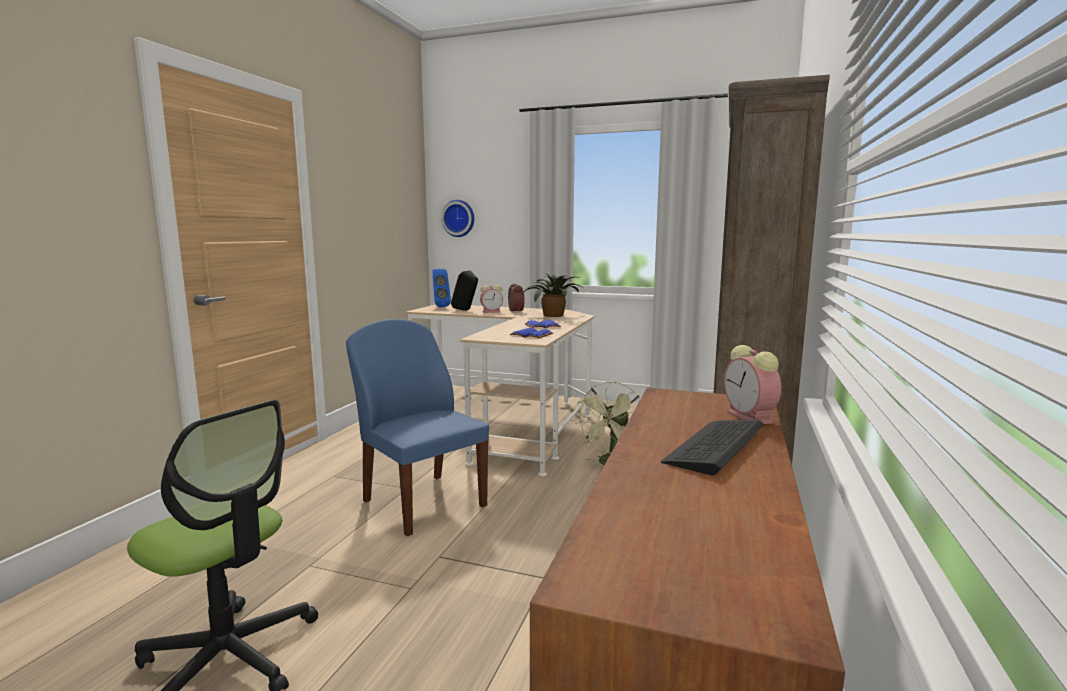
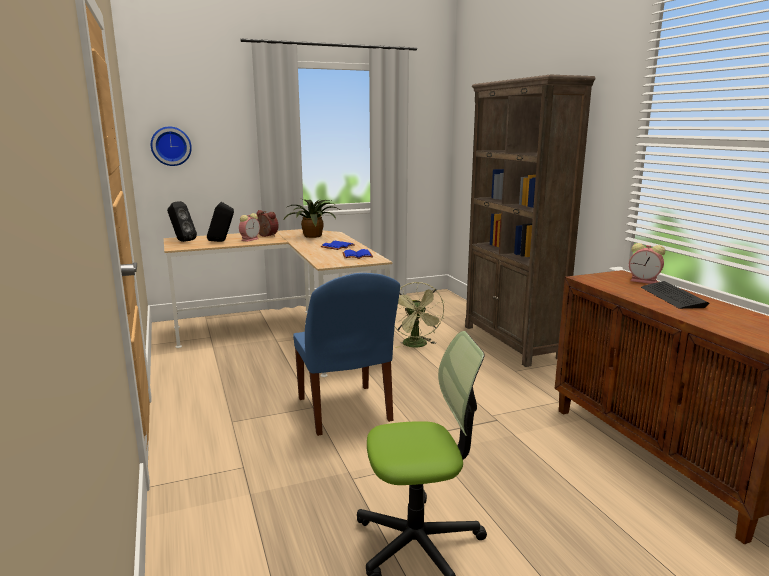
camera: 40 degrees left, 5 degrees up
blue chair [346,319,489,536] -> blue chair turned 120 degrees counterclockwise [293,273,400,436]
blue speaker [432,269,451,307] -> black speaker [167,201,197,242]

